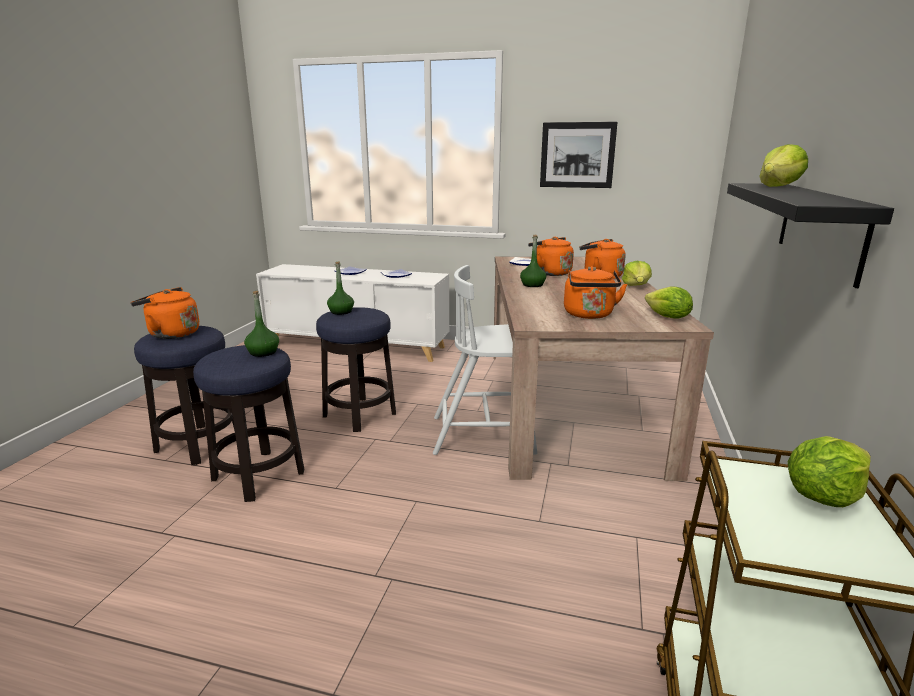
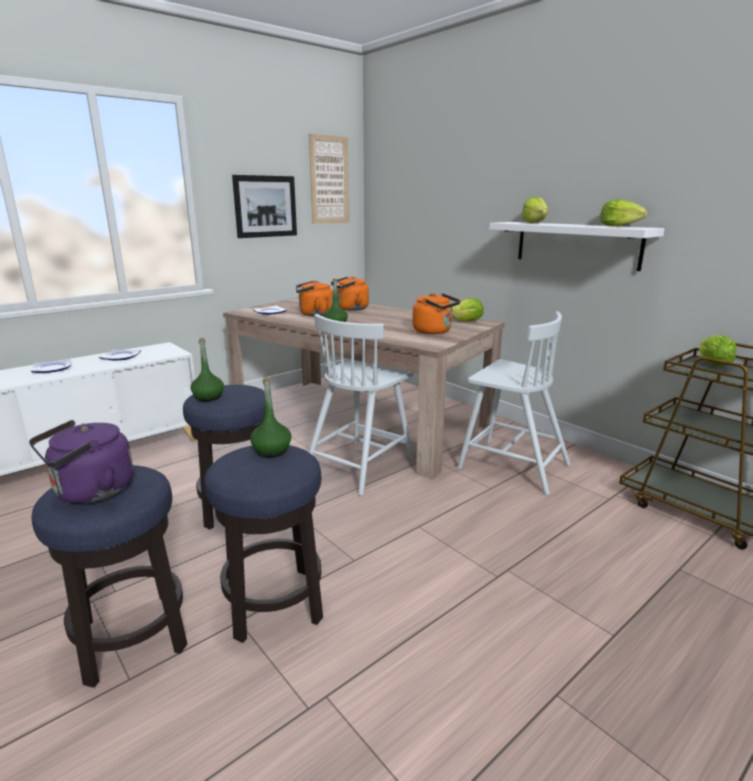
camera: 55 degrees left, 0 degrees up
orange kettle [130,287,199,339] -> purple kettle [29,420,133,504]
lettuce [622,261,652,286] -> lettuce moved to [600,200,648,226]
black shelf [727,183,894,288] -> white shelf [489,222,665,271]
none -> picture [309,134,349,224]
none -> white chair [457,311,571,495]

